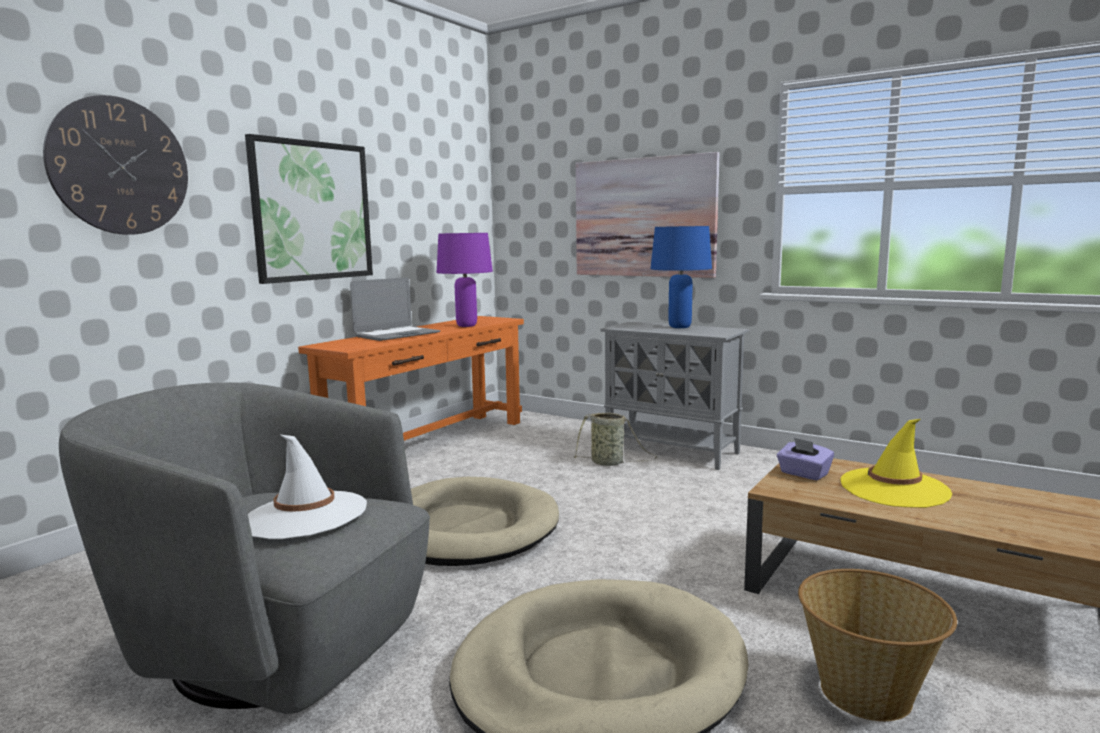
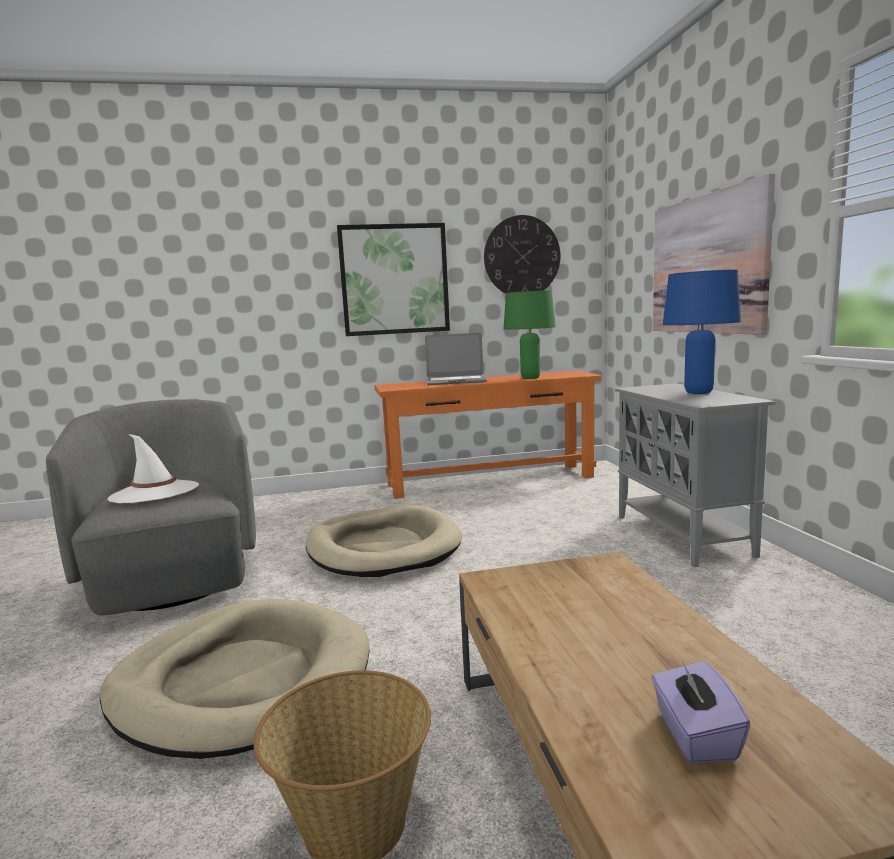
camera: 45 degrees right, 0 degrees up
wall clock [43,95,188,235] -> wall clock moved to [484,215,560,294]
purple table lamp [437,233,493,327] -> green table lamp [504,290,556,379]
basket [573,412,657,466] -> none
purple tissue box [777,438,834,481] -> purple tissue box moved to [651,656,750,763]
yellow hat [840,419,952,508] -> none

